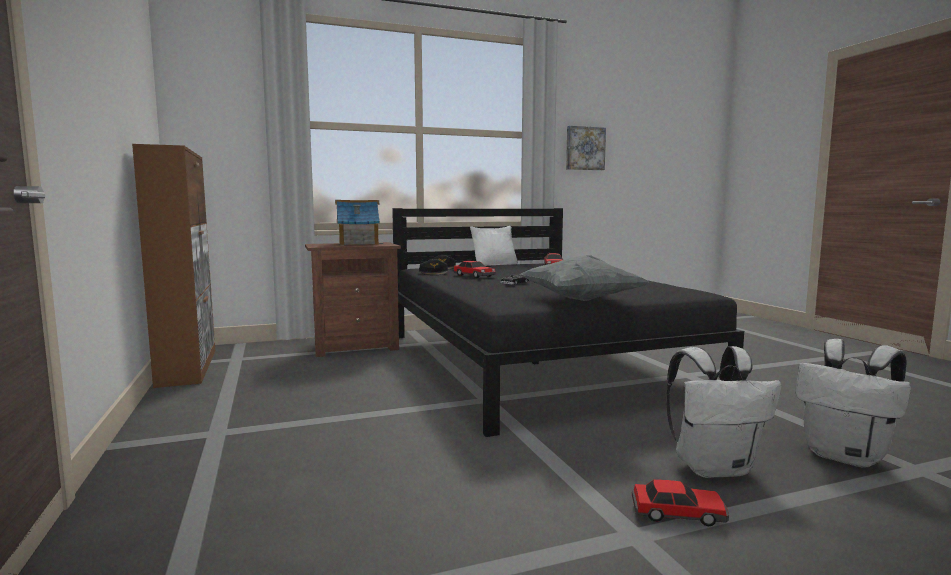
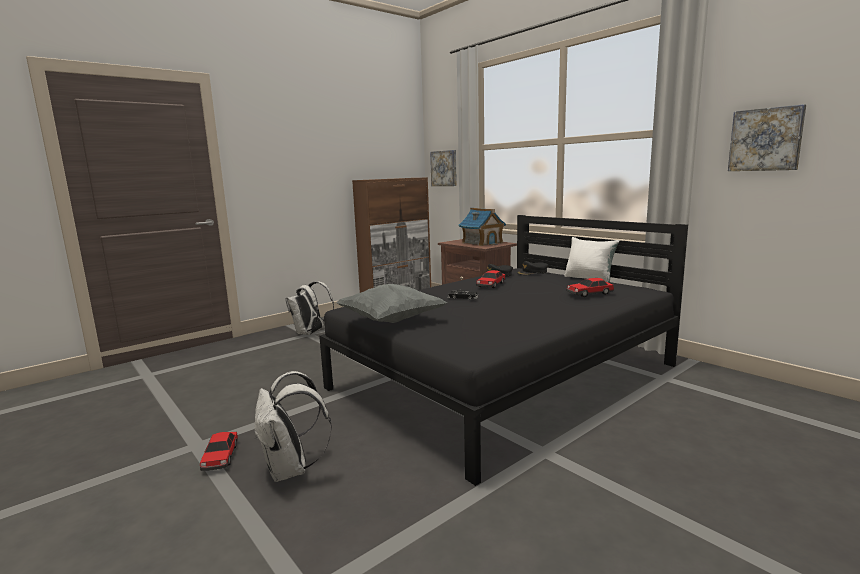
camera: 70 degrees right, 5 degrees up
white backpack [795,339,911,468] -> white backpack moved to [285,281,334,335]
none -> picture [430,150,457,186]

